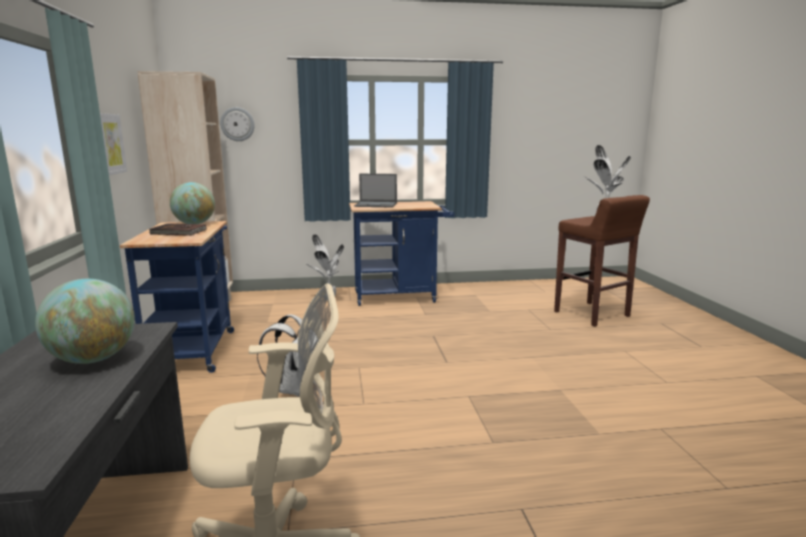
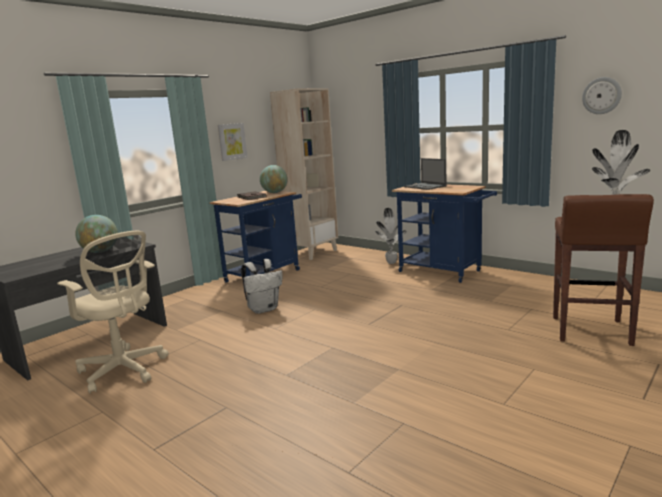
camera: 50 degrees right, 0 degrees up
wall clock [220,107,255,141] -> wall clock moved to [582,77,622,114]

